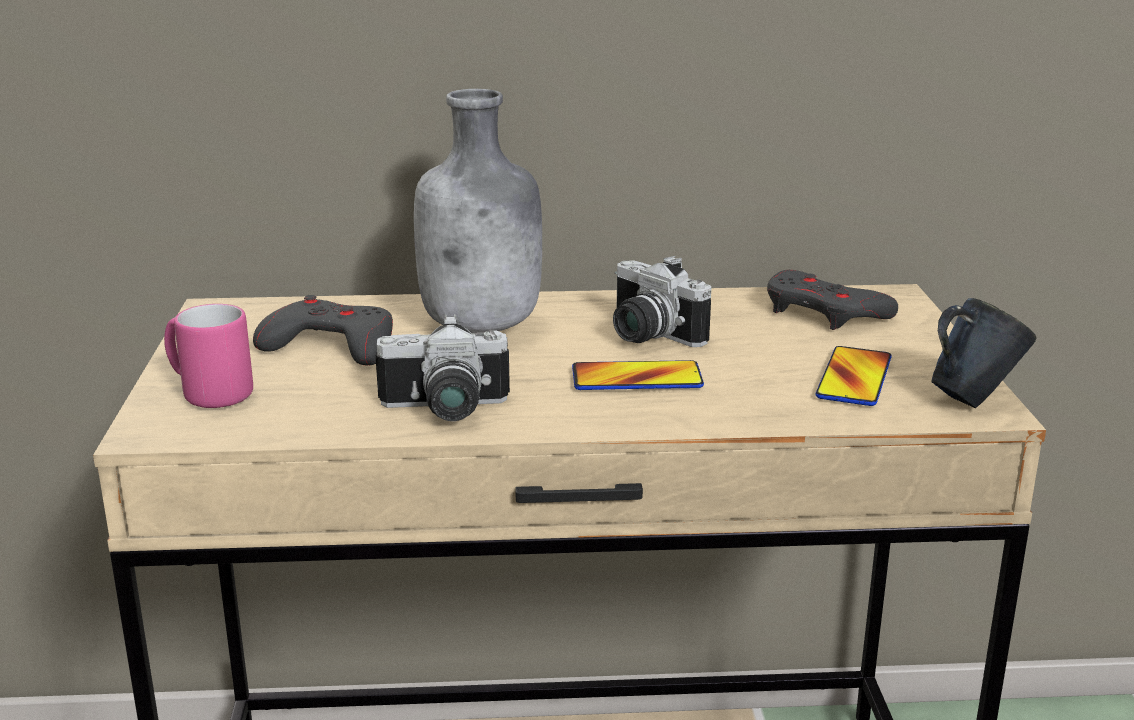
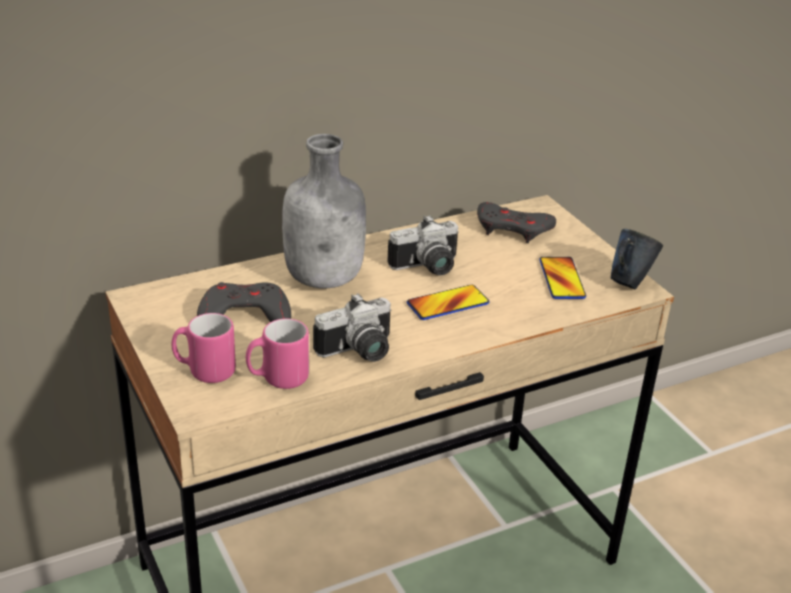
camera: 25 degrees left, 10 degrees up
camera [613,256,711,347] -> camera turned 45 degrees counterclockwise [387,215,459,275]
none -> pink mug [246,318,309,389]

